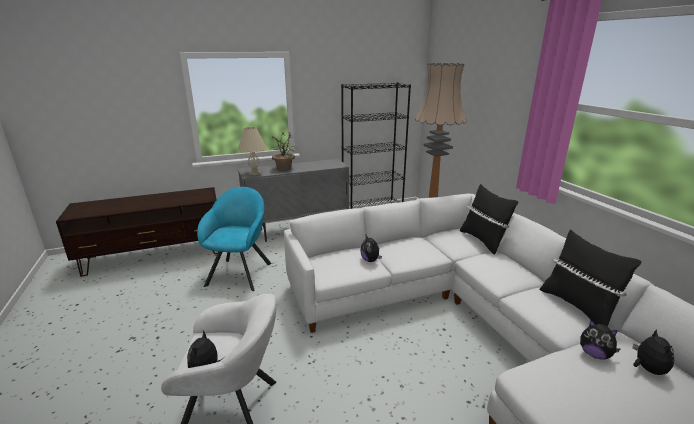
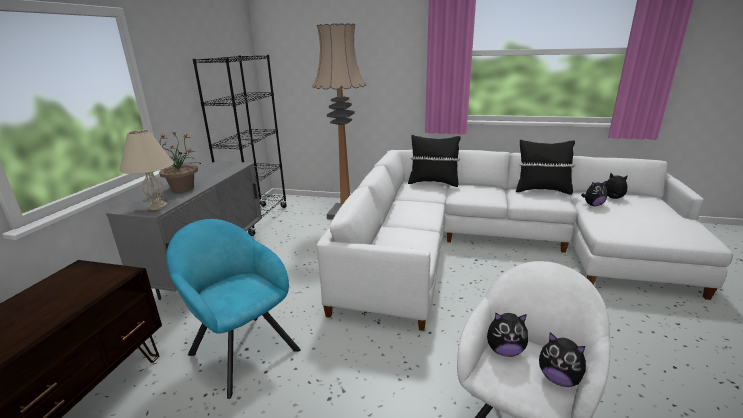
camera: 55 degrees left, 0 degrees up
plush toy [361,234,382,262] -> plush toy moved to [487,313,528,357]

